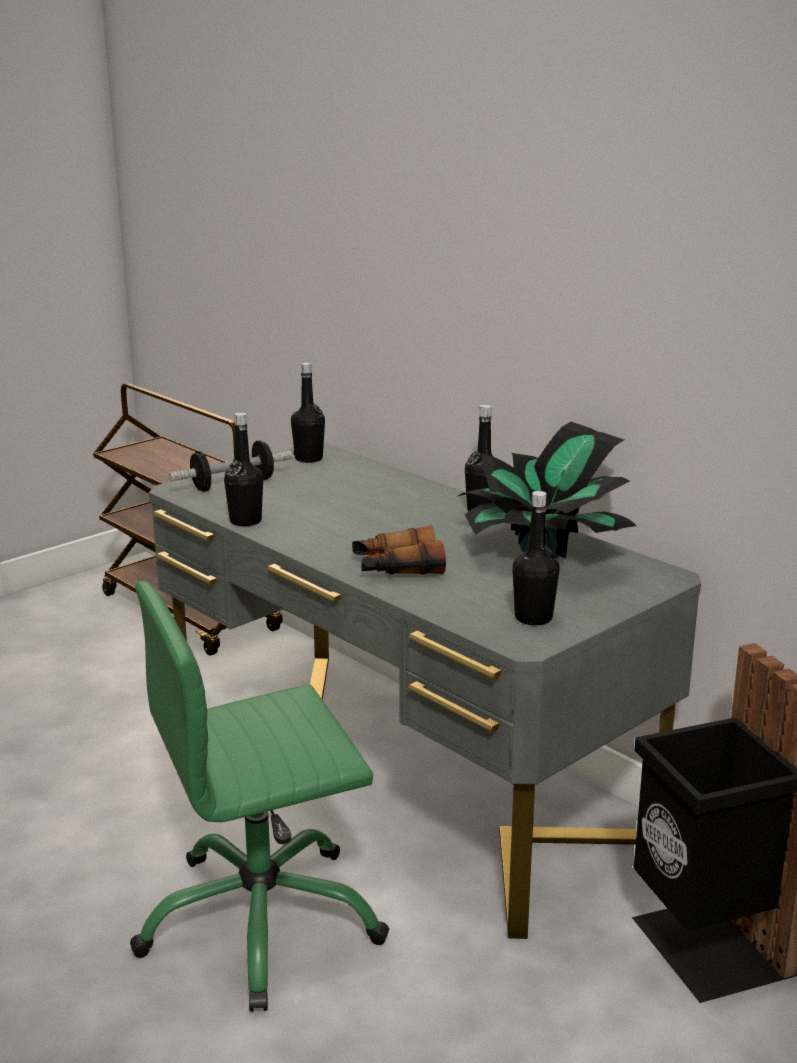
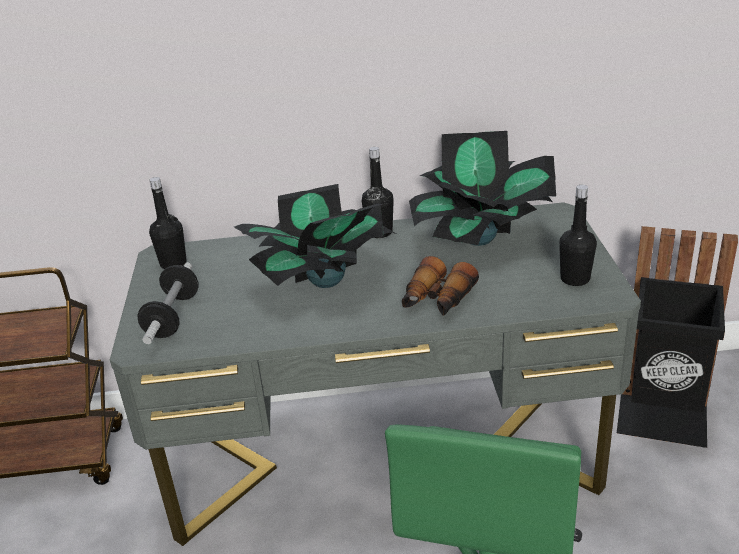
camera: 50 degrees left, 10 degrees up
black bottle [224,412,263,526] -> none
none -> potted plant [234,184,396,288]

